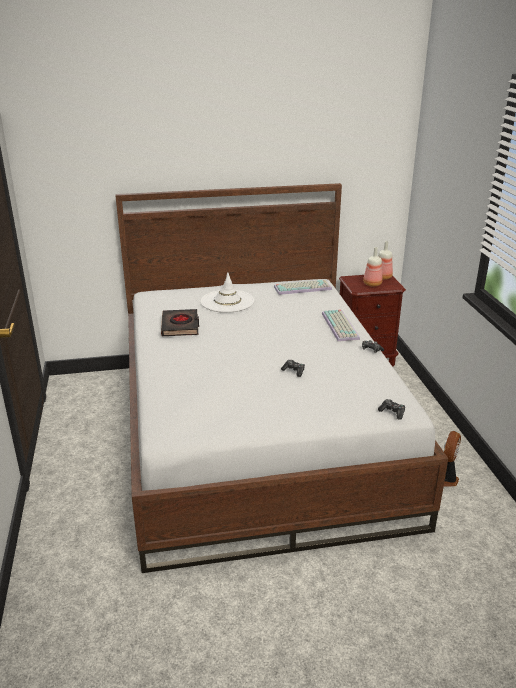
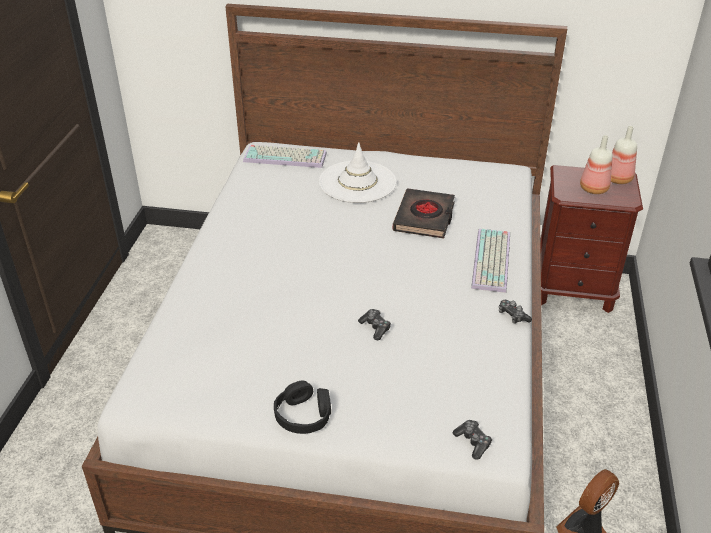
camera: 20 degrees right, 10 degrees up
black book [161,309,199,336] -> black book moved to [393,188,455,239]
keyboard [274,280,332,295] -> keyboard moved to [243,145,327,168]
none -> black headphones [274,380,331,434]

